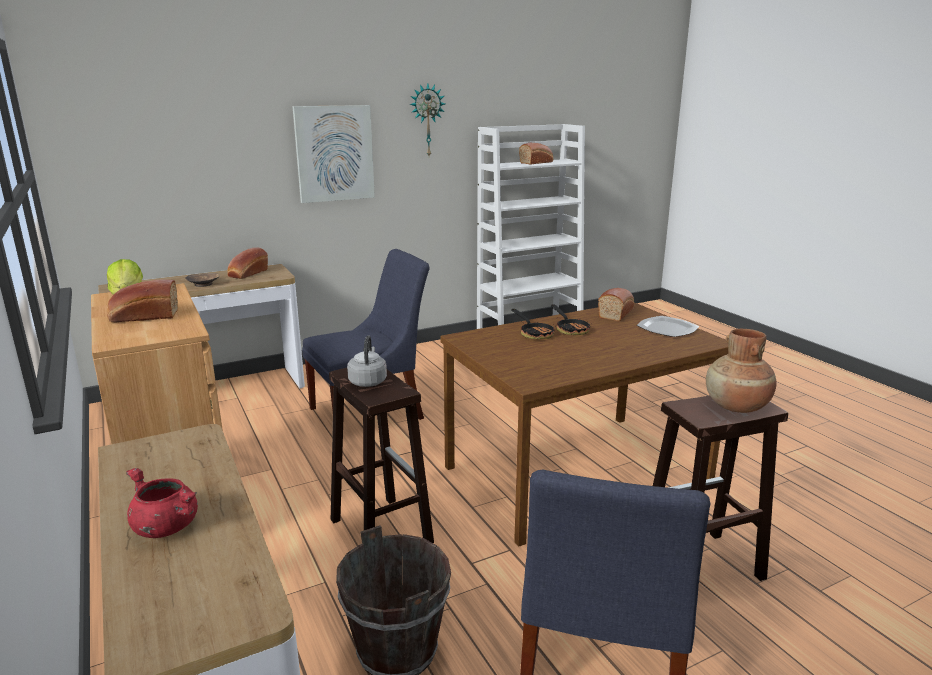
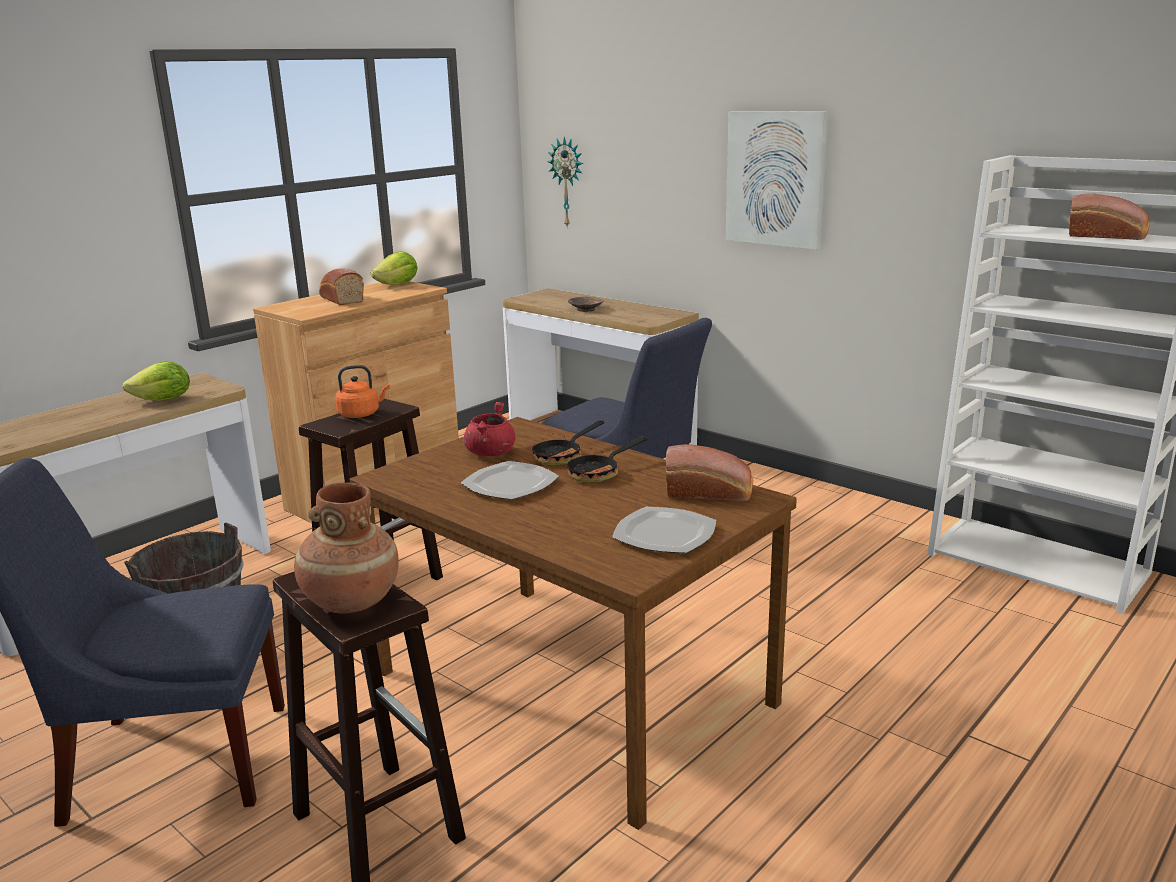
camera: 70 degrees right, 0 degrees up
red cooking pot [126,468,198,538] -> red cooking pot moved to [464,402,515,456]
bread [227,247,268,279] -> none
grey kettle [347,336,387,387] -> orange kettle [335,365,390,418]
wall clock [410,84,445,156] -> wall clock moved to [547,136,584,228]
none -> lettuce [122,361,190,401]
none -> plate [461,461,559,500]

